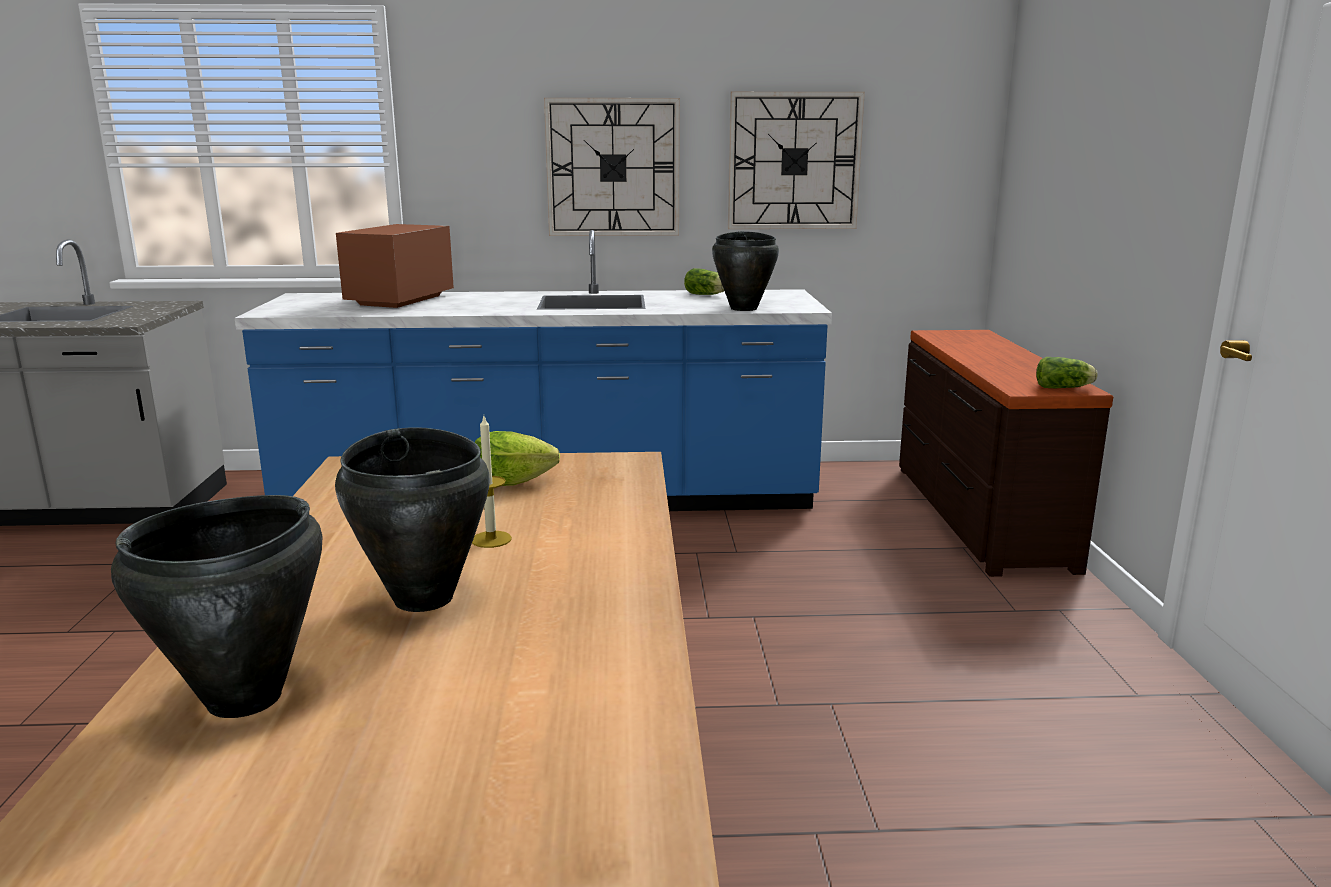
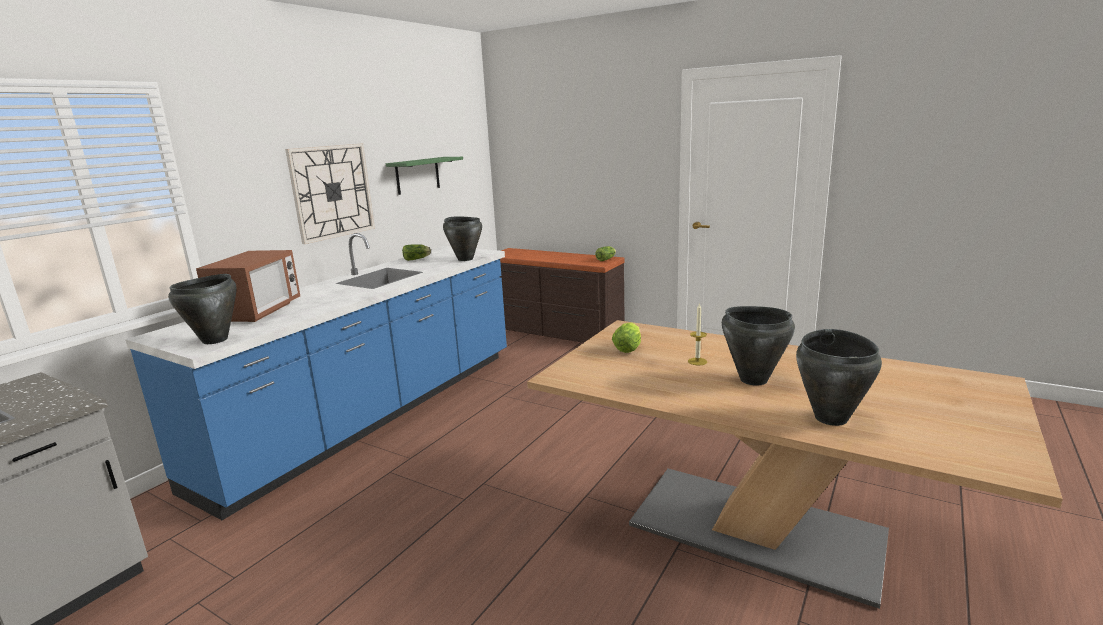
camera: 55 degrees left, 0 degrees up
microwave [336,224,454,308] -> microwave turned 135 degrees counterclockwise [196,250,300,322]
wall clock [728,92,865,229] -> green shelf [386,157,463,195]
none -> black cooking pot [168,274,237,344]

